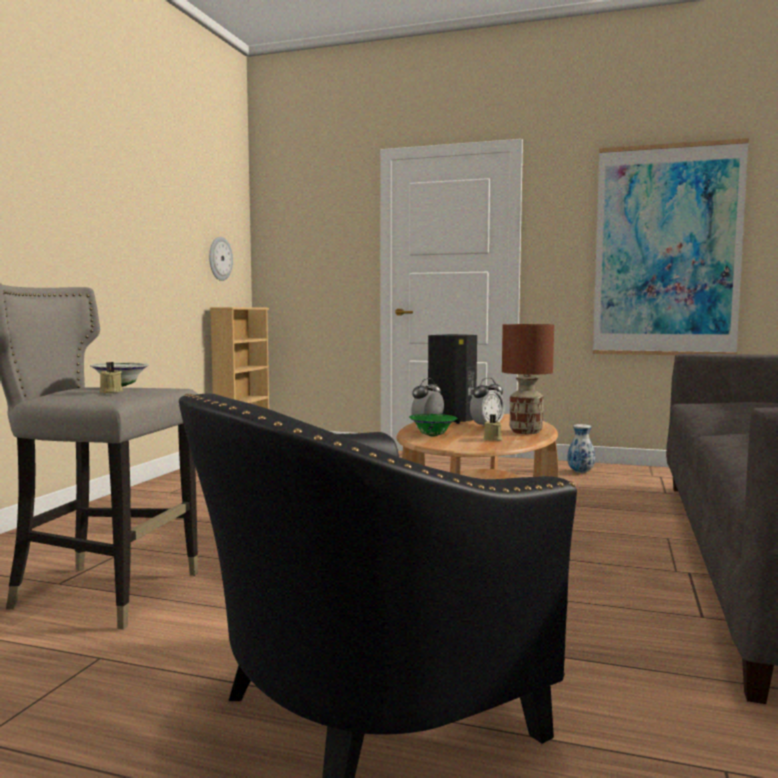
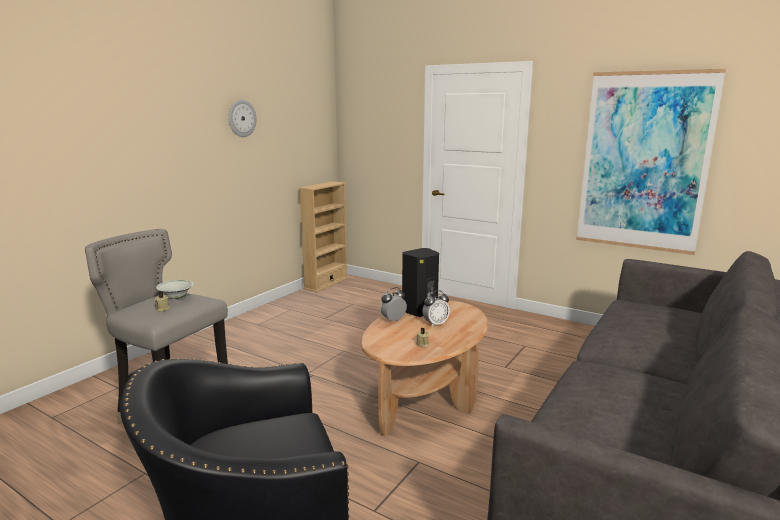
camera: 15 degrees right, 10 degrees up
wall clock [209,237,233,281] -> wall clock moved to [228,100,257,137]
green bowl [409,414,457,436] -> none
brown table lamp [502,324,554,434] -> none
vase [567,424,595,473] -> none

